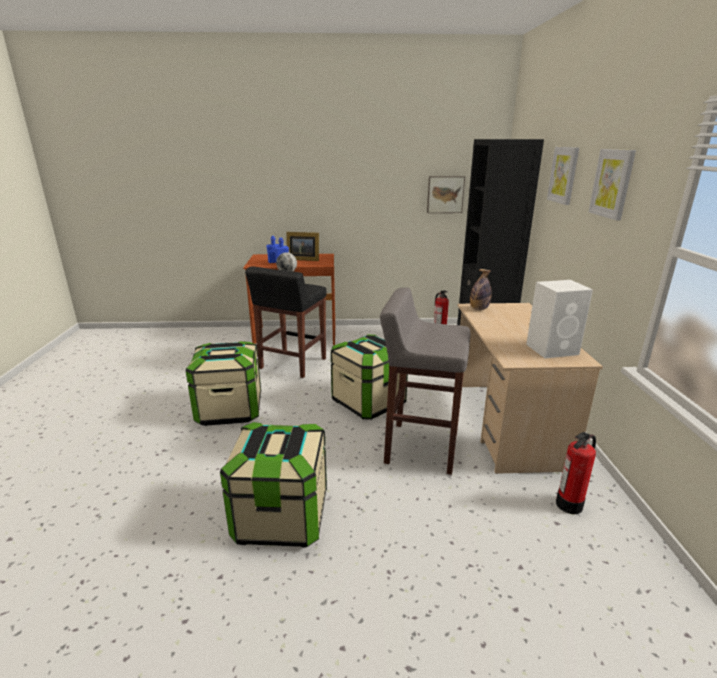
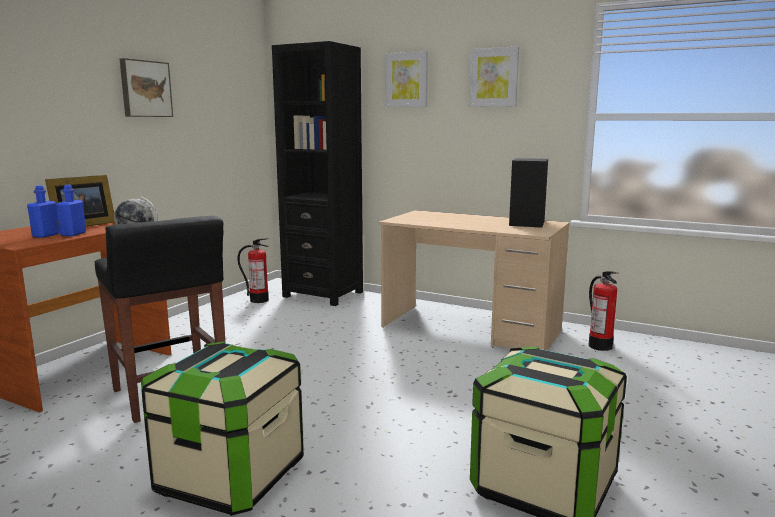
camera: 60 degrees left, 10 degrees down
storage box [331,334,408,420] -> none
grey stool [380,287,470,475] -> none
picture [427,176,465,213] -> picture moved to [120,58,173,117]
bottle [470,269,492,310] -> none
white speaker [526,280,593,358] -> black speaker [509,158,548,228]

